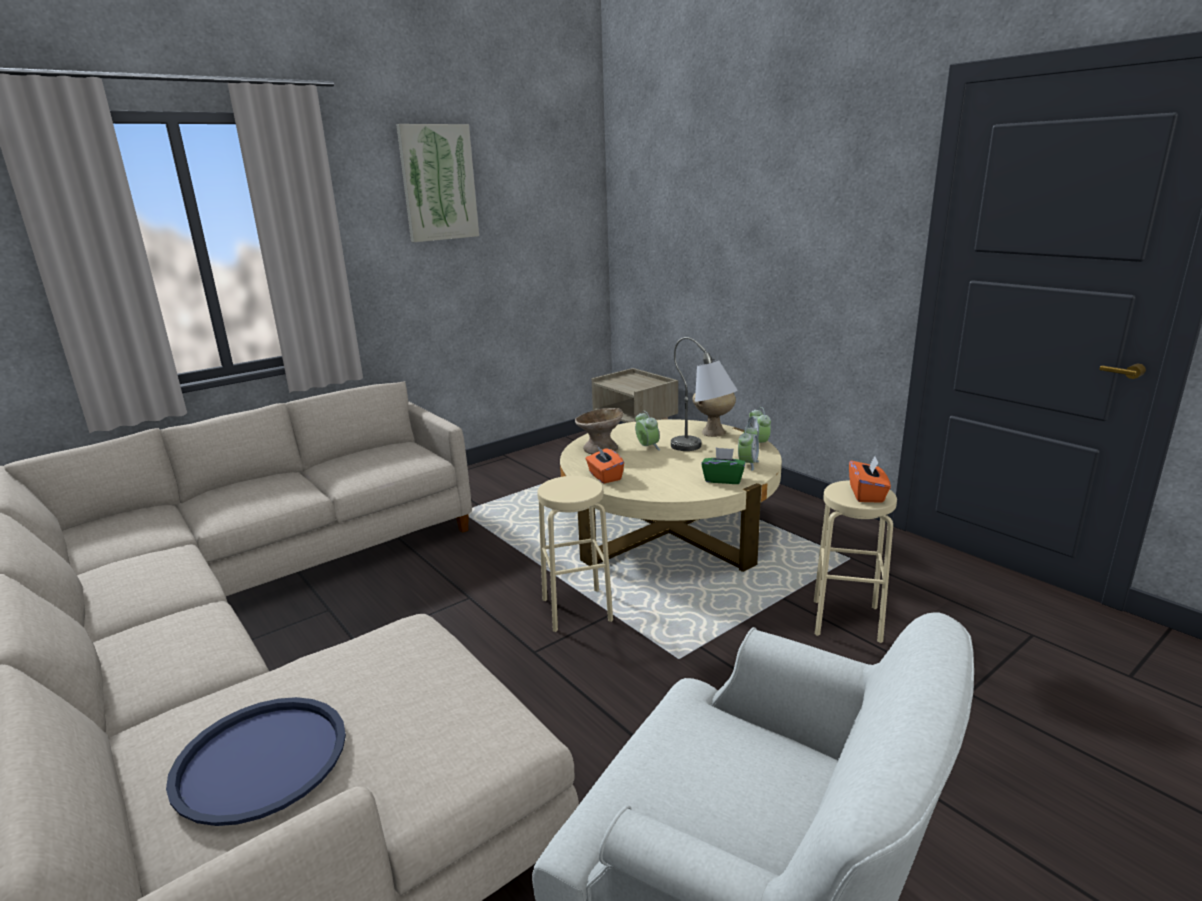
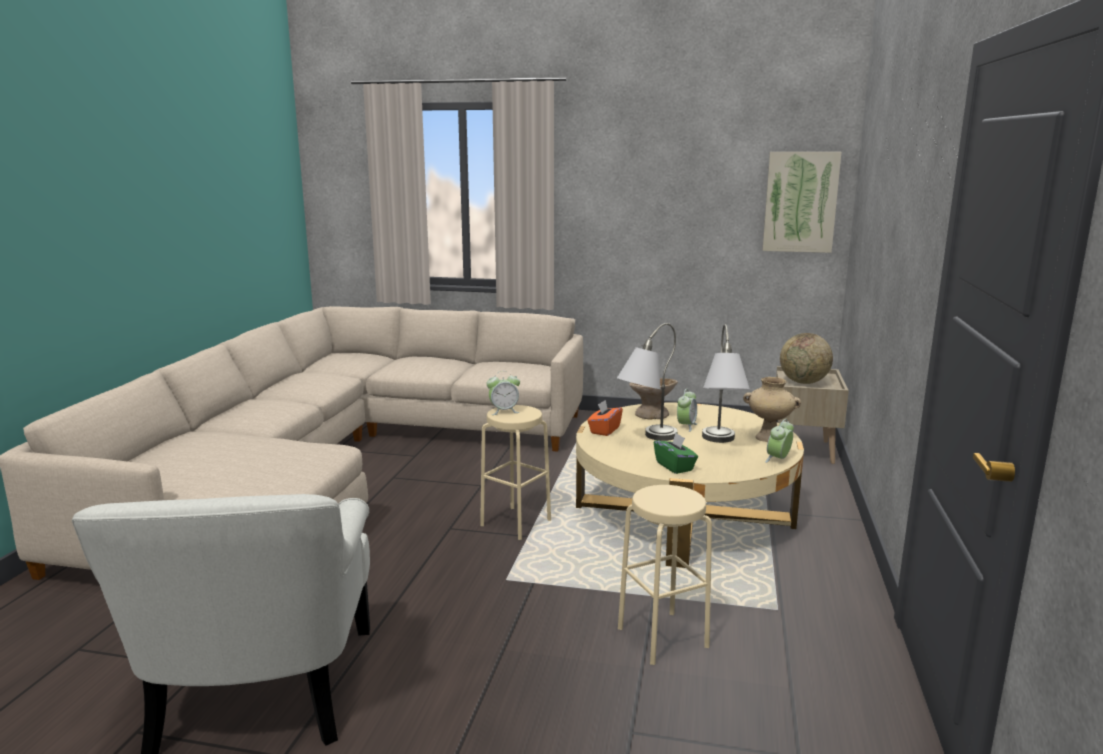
camera: 50 degrees right, 5 degrees down
blue tray [166,697,346,826] -> none
picture [396,124,479,242] -> picture moved to [763,152,842,253]
alarm clock [738,425,759,471] -> alarm clock moved to [487,371,520,415]
orange tissue box [849,456,891,503] -> none
none -> grey table lamp [617,323,677,441]
none -> globe [780,333,833,384]

